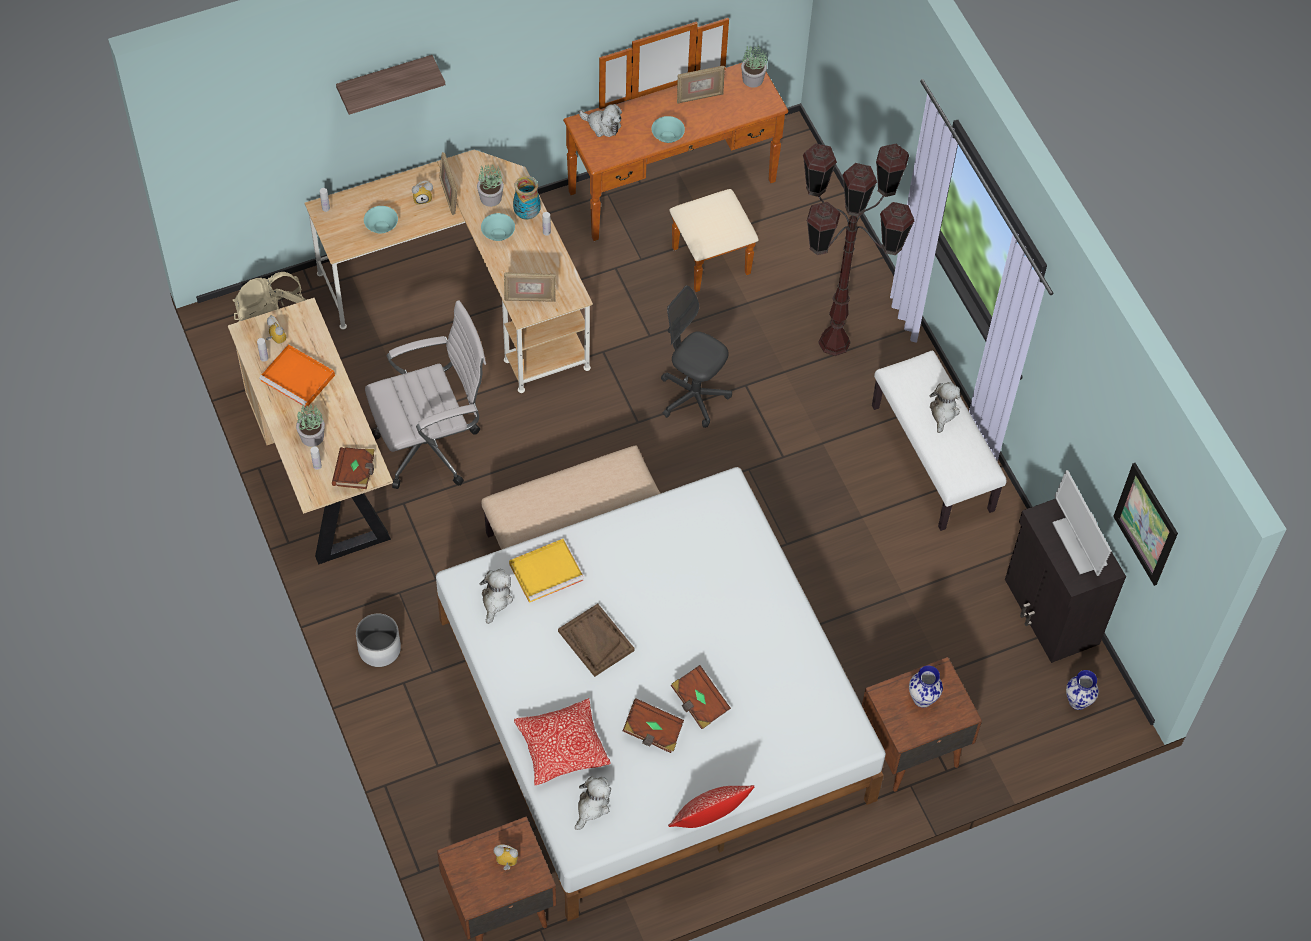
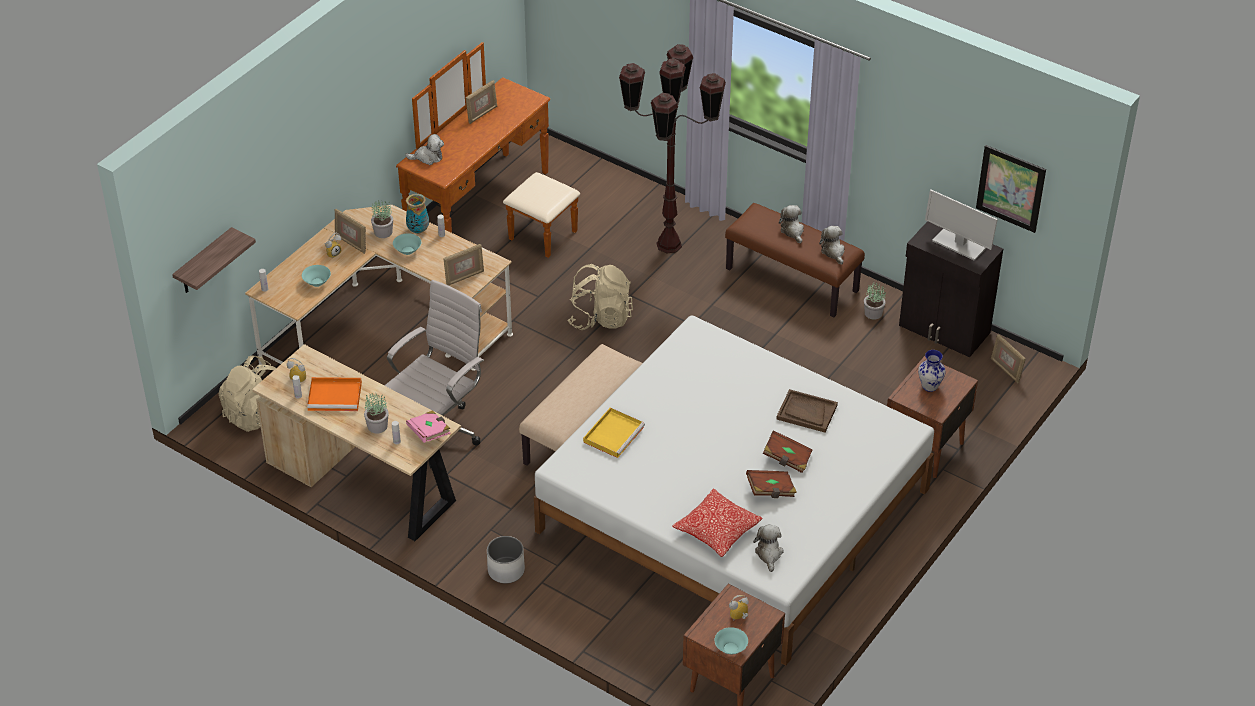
camera: 30 degrees left, 15 degrees down
brown book [332,447,375,489] -> pink book [406,410,451,443]
shelf [336,55,445,115] -> shelf moved to [172,227,256,293]
plush toy [480,569,513,624] -> plush toy moved to [819,226,845,265]
brown tray [558,604,635,677] -> brown tray moved to [776,389,838,433]
turquoise bowl [652,116,685,143] -> turquoise bowl moved to [715,627,748,654]
grey office chair [661,286,732,428] -> beige backpack [567,264,633,330]
pillow [668,785,755,828] -> none
potted plant [741,45,767,88] -> potted plant moved to [864,281,886,320]
white bench [872,350,1007,531] -> brown bench [725,203,865,318]
vase [1066,670,1099,710] -> picture frame [991,334,1026,383]

